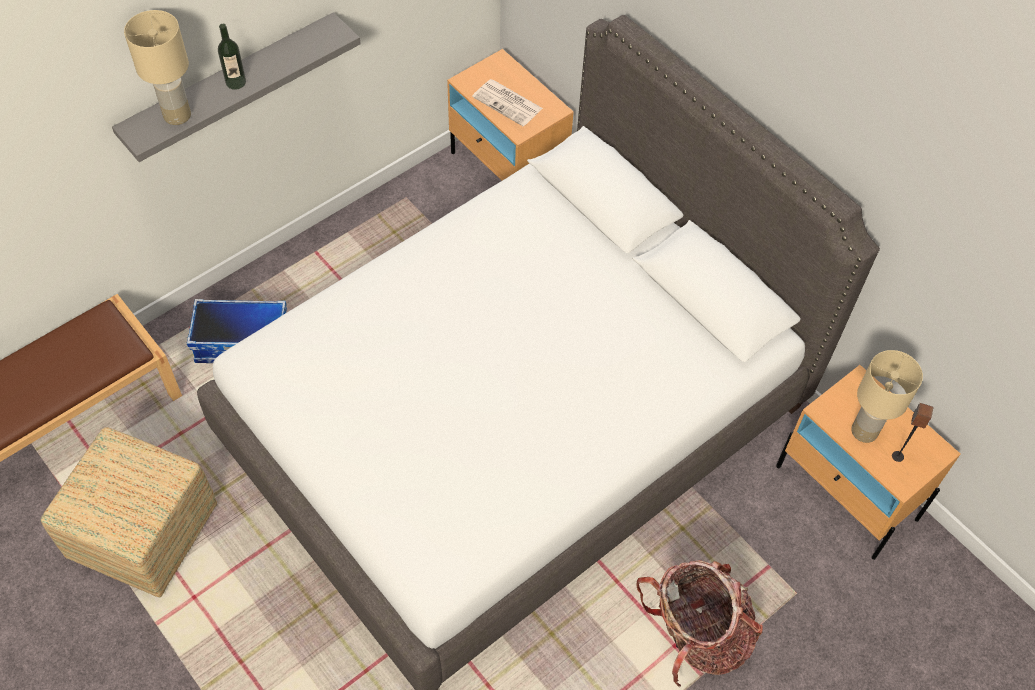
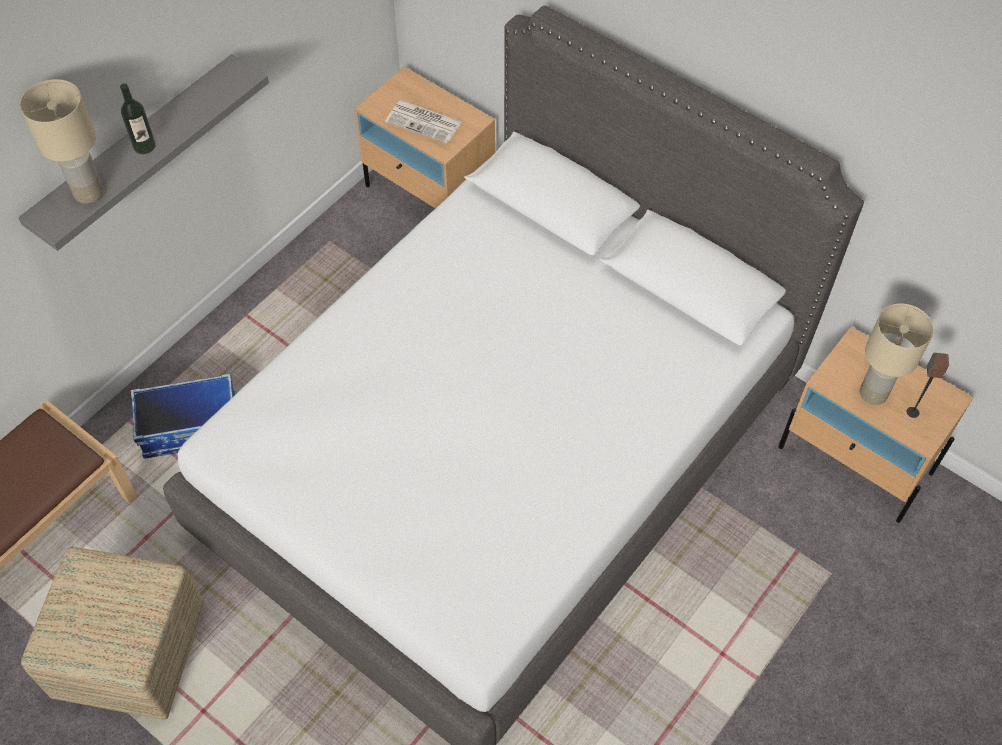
camera: 10 degrees left, 0 degrees up
backpack [636,560,763,687] -> none

